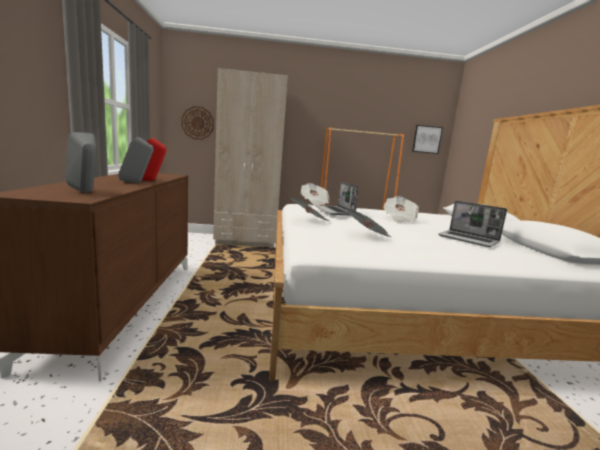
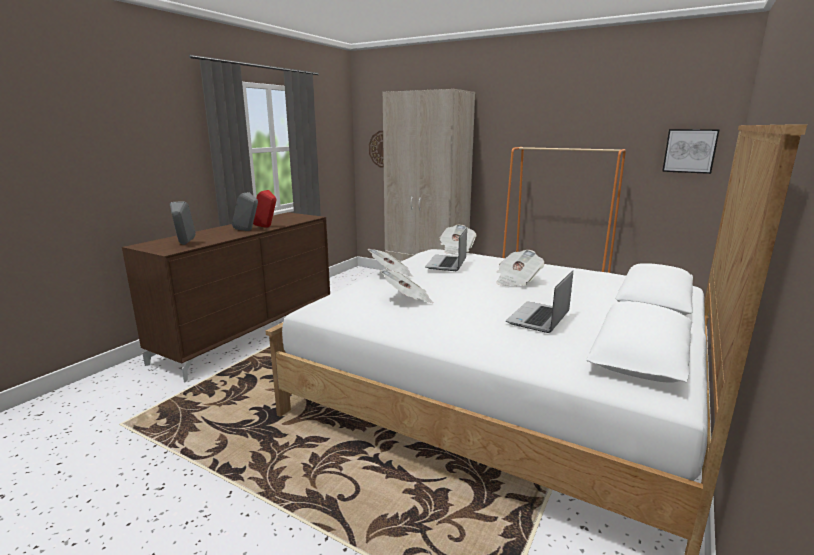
camera: 35 degrees right, 5 degrees up
laptop [438,201,507,247] -> laptop turned 45 degrees clockwise [506,271,573,333]

